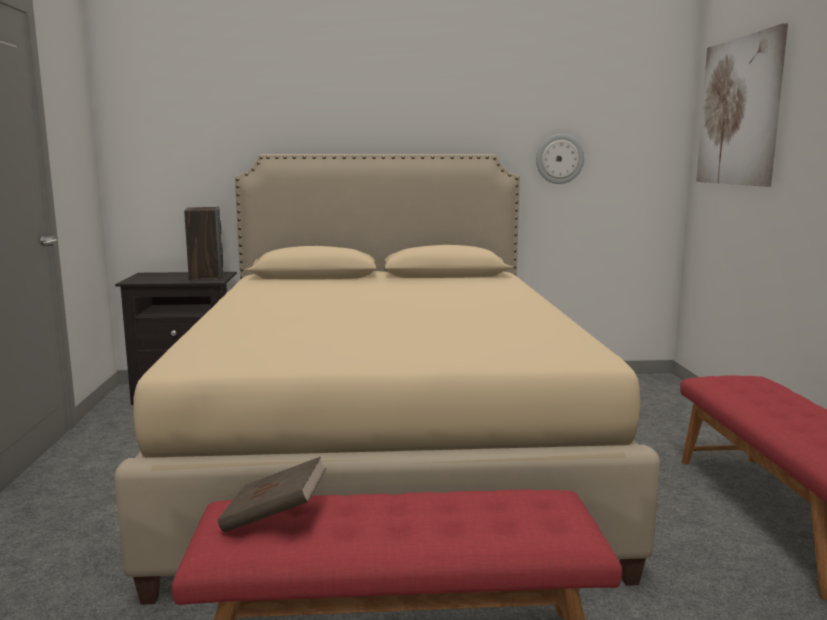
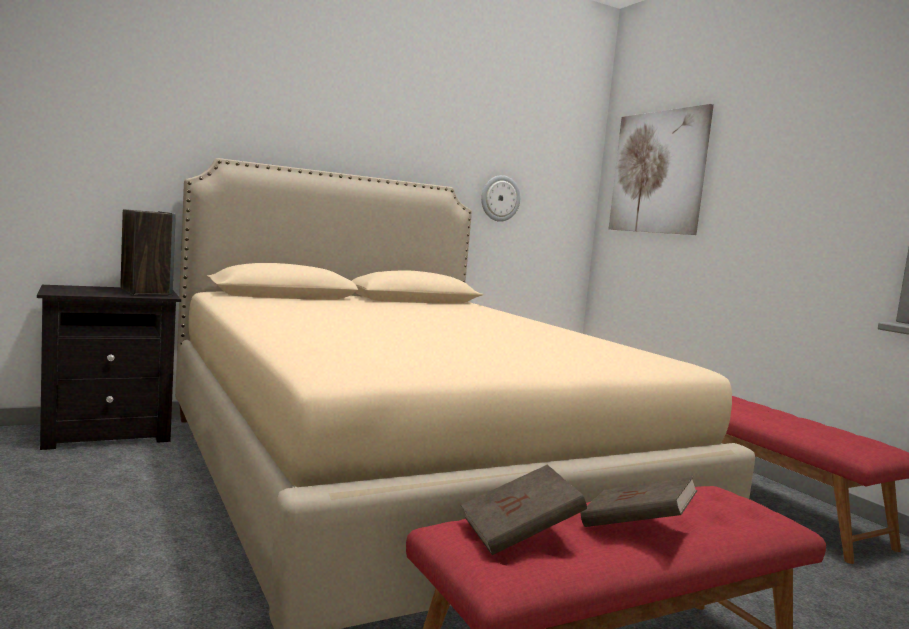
camera: 25 degrees left, 5 degrees down
none -> brown book [580,476,697,527]

